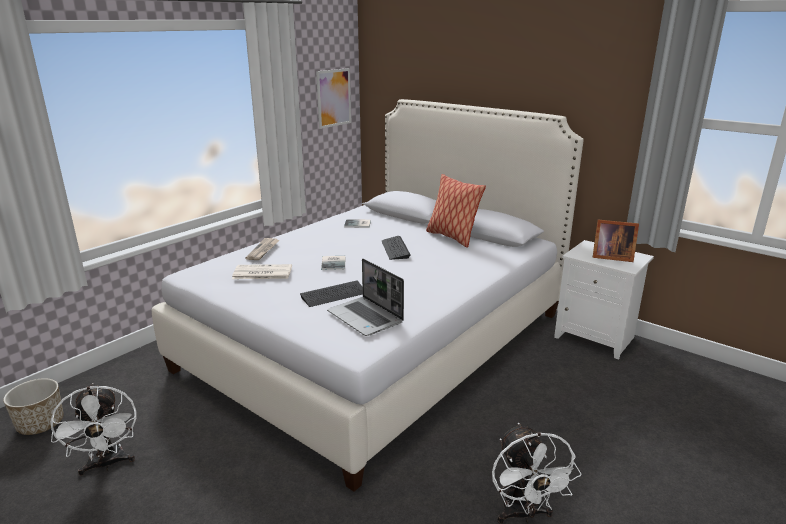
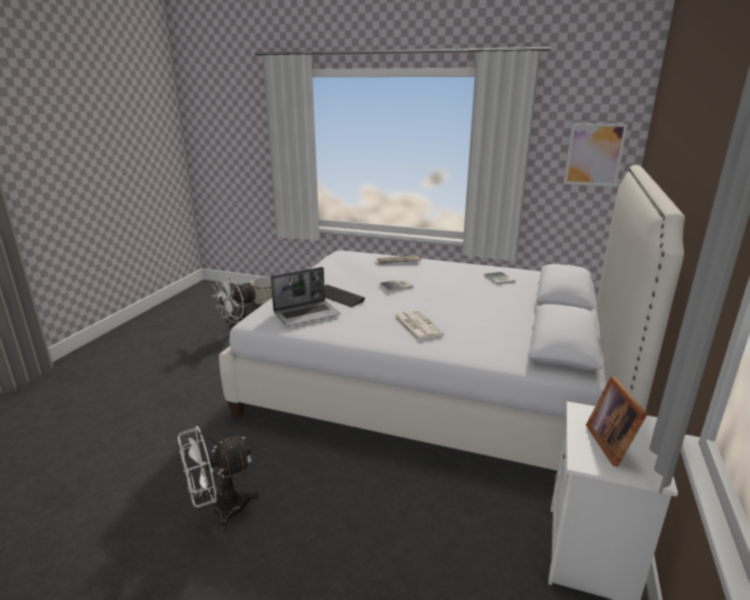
camera: 70 degrees right, 0 degrees up
newspaper [232,264,292,279] -> newspaper moved to [393,310,444,341]
laptop [327,259,404,336] -> laptop turned 150 degrees counterclockwise [271,267,340,326]
keyboard [382,236,411,260] -> none
pillow [426,174,486,248] -> none

